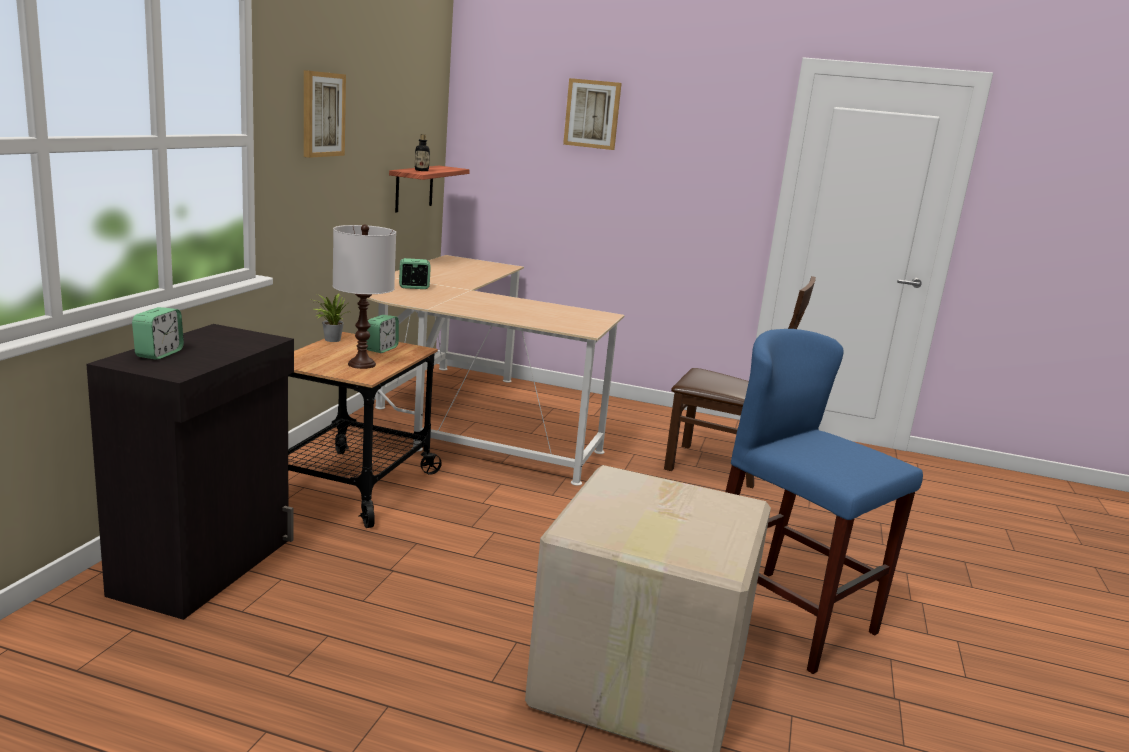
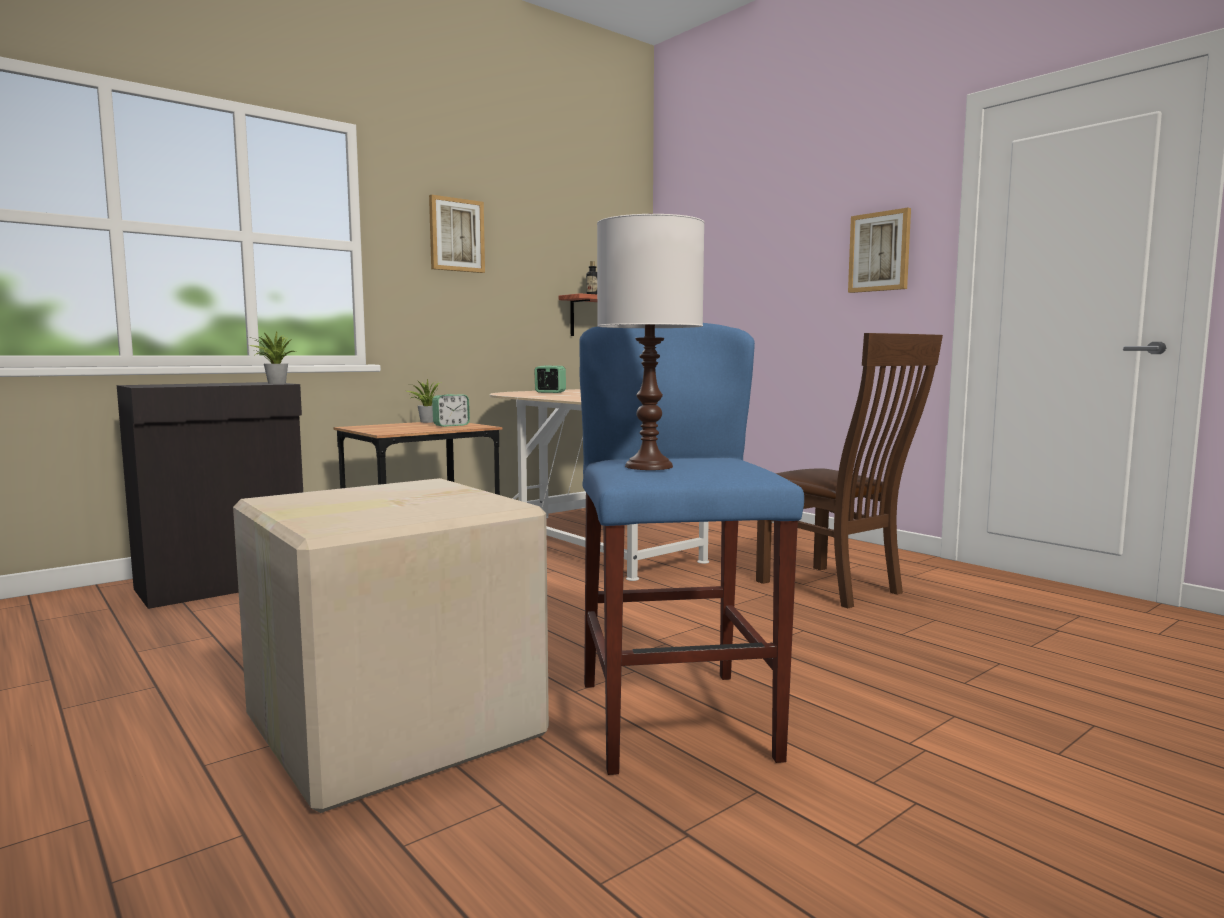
camera: 35 degrees right, 10 degrees down
alarm clock [132,307,184,360] -> none
white table lamp [333,224,396,369] -> white table lamp moved to [597,213,704,470]
picture [563,78,622,150] -> picture moved to [848,208,911,293]
none -> potted plant [248,332,296,384]

